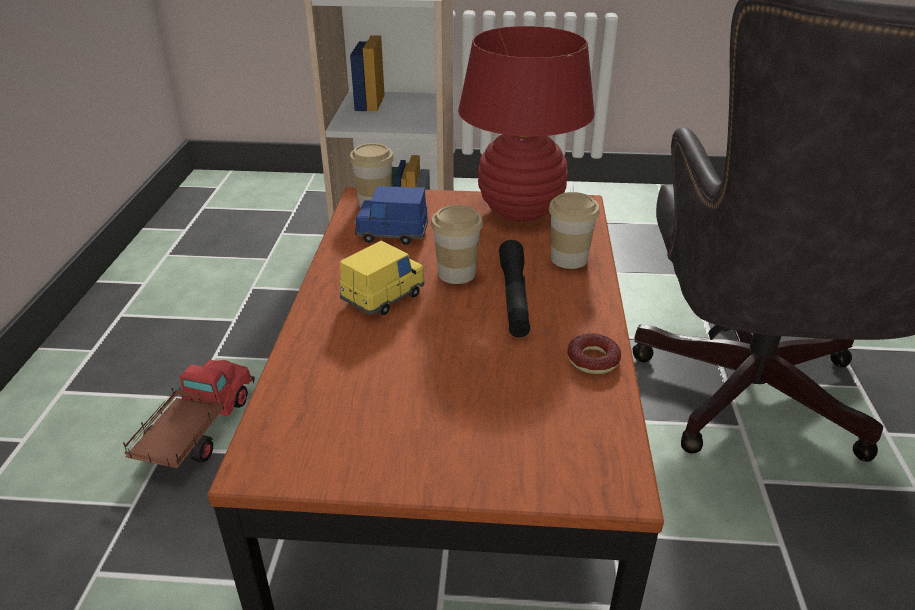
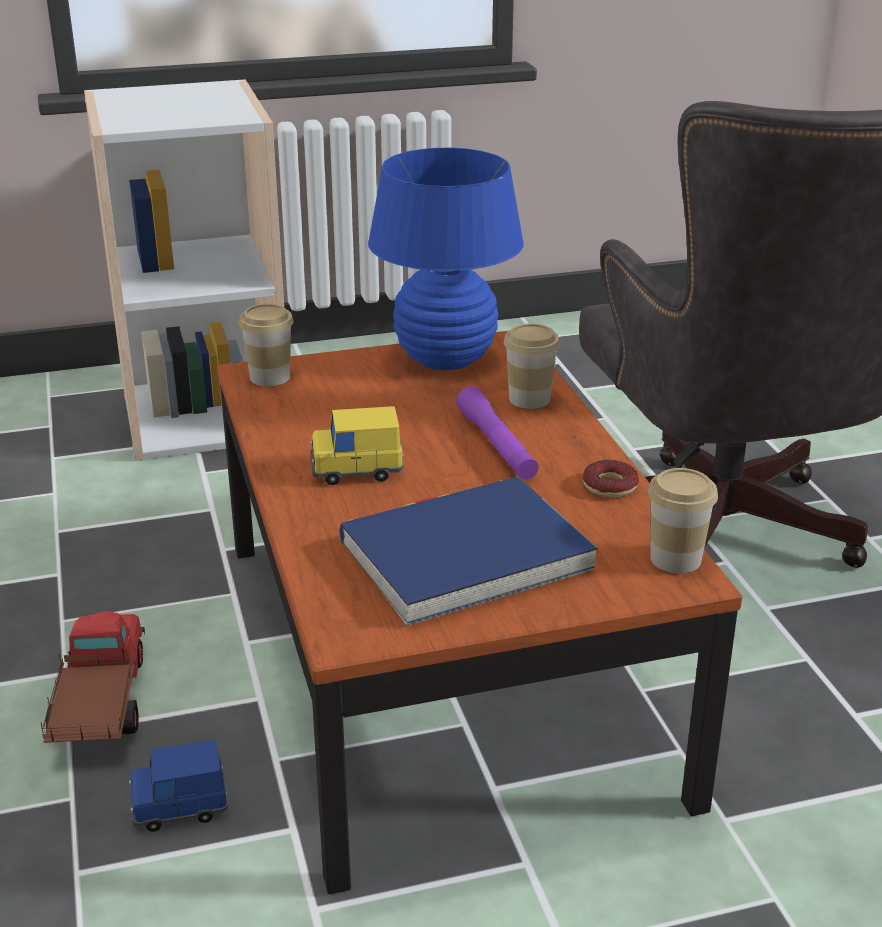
camera: 20 degrees left, 5 degrees down
yellow toy car [339,241,425,315] -> yellow toy car turned 120 degrees counterclockwise [310,406,404,485]
blue toy car [354,186,428,245] -> blue toy car moved to [129,740,228,832]
cup [431,205,483,284] -> cup moved to [648,468,718,573]
red table lamp [458,26,595,222] -> blue table lamp [368,147,524,370]
black flashlight [499,240,530,337] -> purple flashlight [456,386,539,480]
none -> blue book [339,477,598,626]

